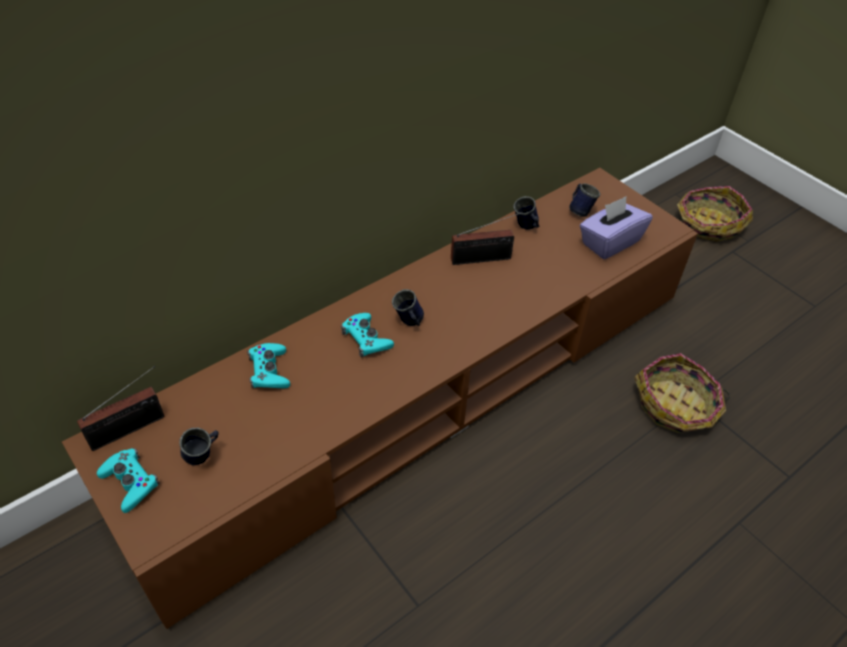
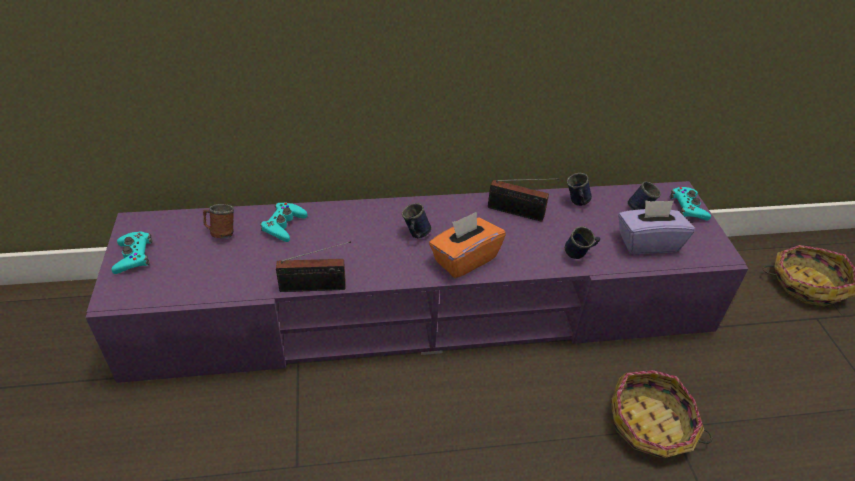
camera: 30 degrees right, 5 degrees down
brown tv stand [62,168,698,629] -> purple tv stand [86,181,748,383]
radio [77,366,164,451] -> radio moved to [276,241,351,292]
blue mug [179,428,219,466] -> blue mug moved to [565,226,600,259]
turquoise game controller [341,313,394,357] -> turquoise game controller moved to [670,187,711,220]
none -> brown mug [203,204,234,238]
none -> orange tissue box [429,212,506,279]

